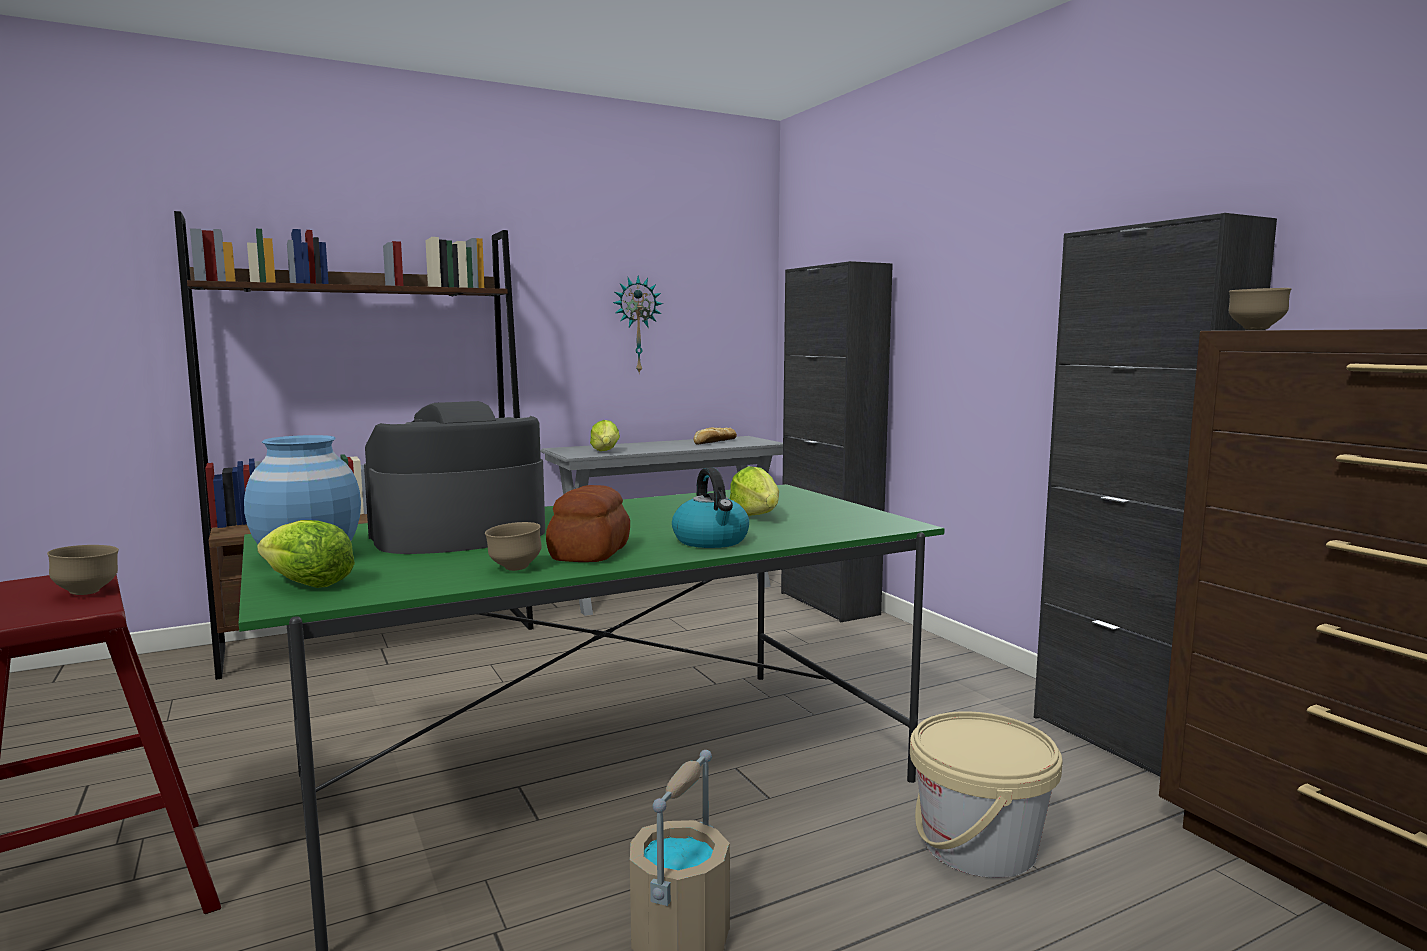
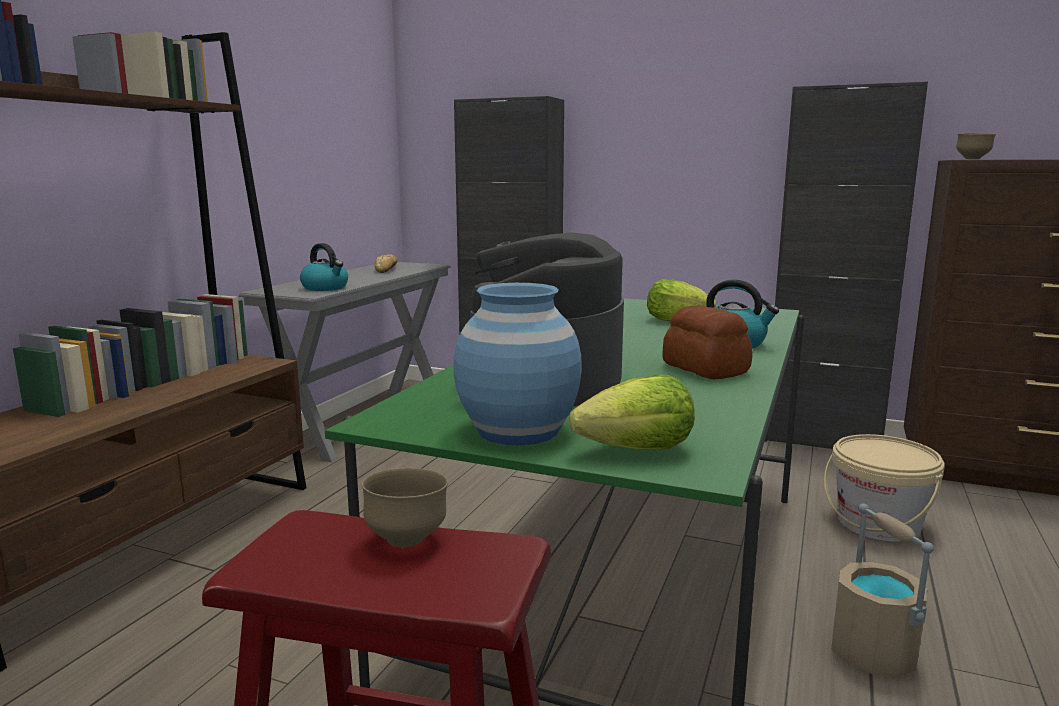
camera: 40 degrees left, 5 degrees up
brown bowl [485,522,542,571] -> none
lettuce [590,420,620,451] -> kettle [300,243,348,291]
wall clock [613,276,663,375] -> none

